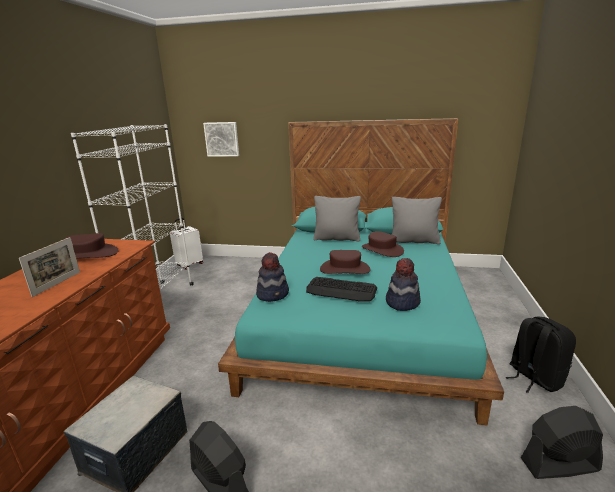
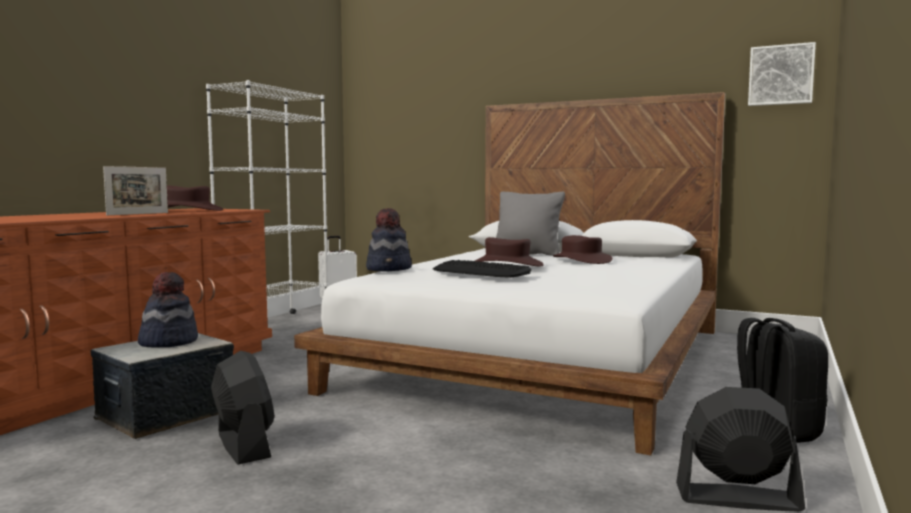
camera: 15 degrees right, 15 degrees down
picture [203,122,239,157] -> picture moved to [748,42,816,106]
turquoise bed [218,118,504,425] -> white bed [294,92,725,455]
hat [386,258,421,311] -> hat moved to [138,272,198,347]
grey pillow [392,197,442,244] -> none

